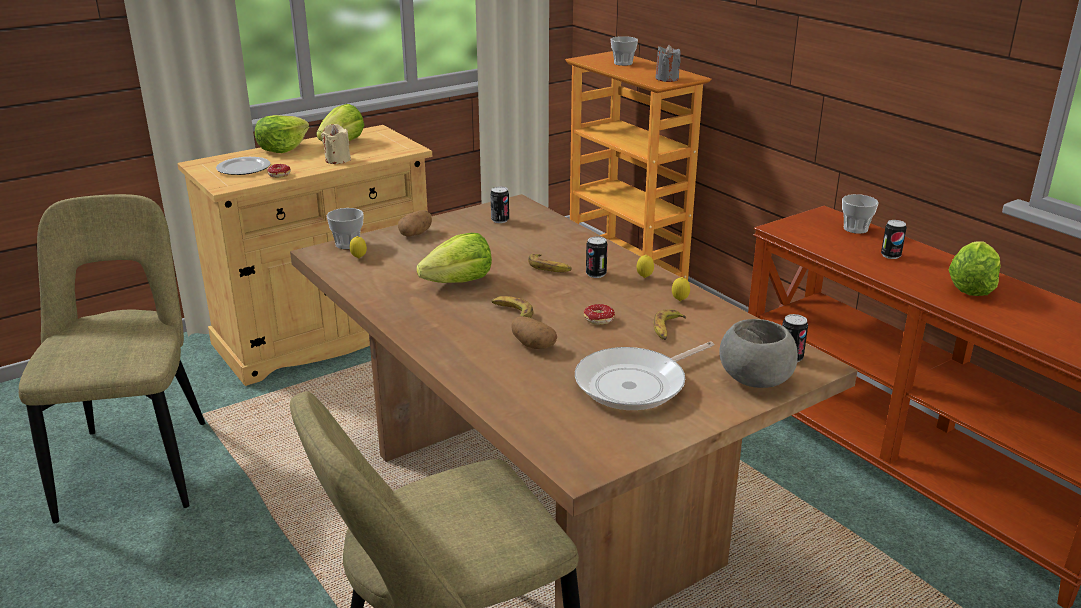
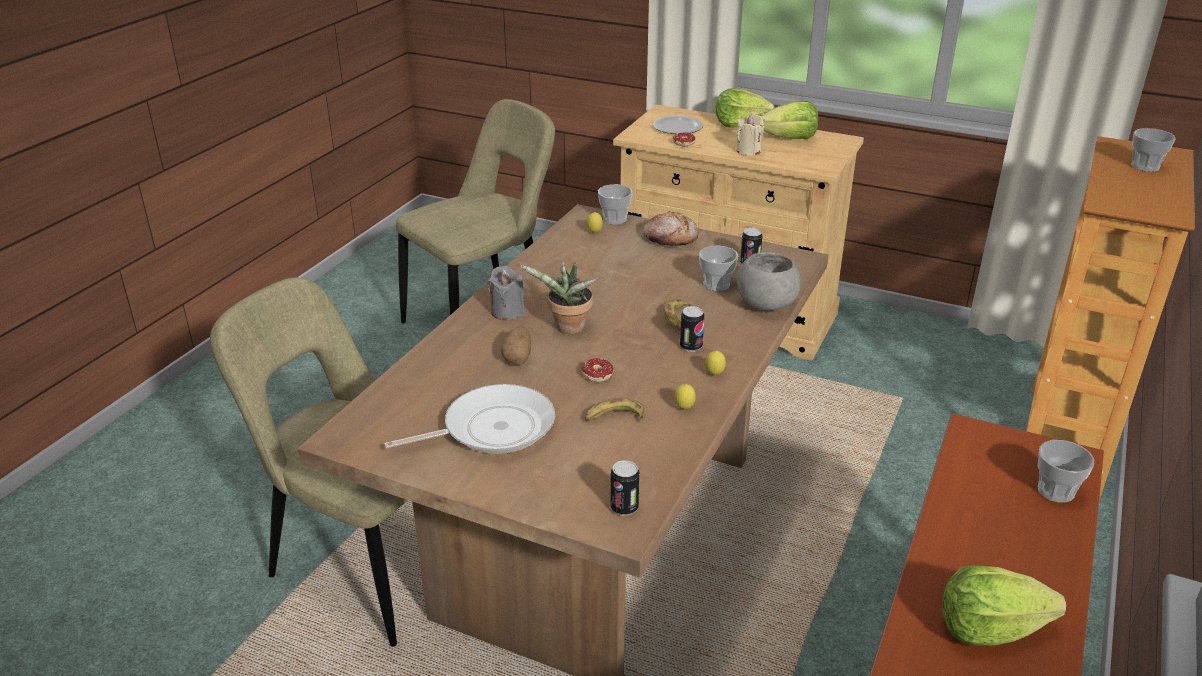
camera: 60 degrees right, 5 degrees up
potato [398,210,432,237] -> bread [643,211,698,246]
lettuce [417,233,492,283] -> none
banana [492,296,533,318] -> potted plant [519,261,597,334]
frying pan [575,341,714,410] -> frying pan turned 135 degrees clockwise [384,384,555,454]
grey candle [656,44,681,82] -> grey candle moved to [487,266,525,321]
grey bowl [719,319,798,388] -> grey bowl moved to [737,252,801,311]
can [881,220,907,259] -> none
none -> cup [699,246,739,291]

